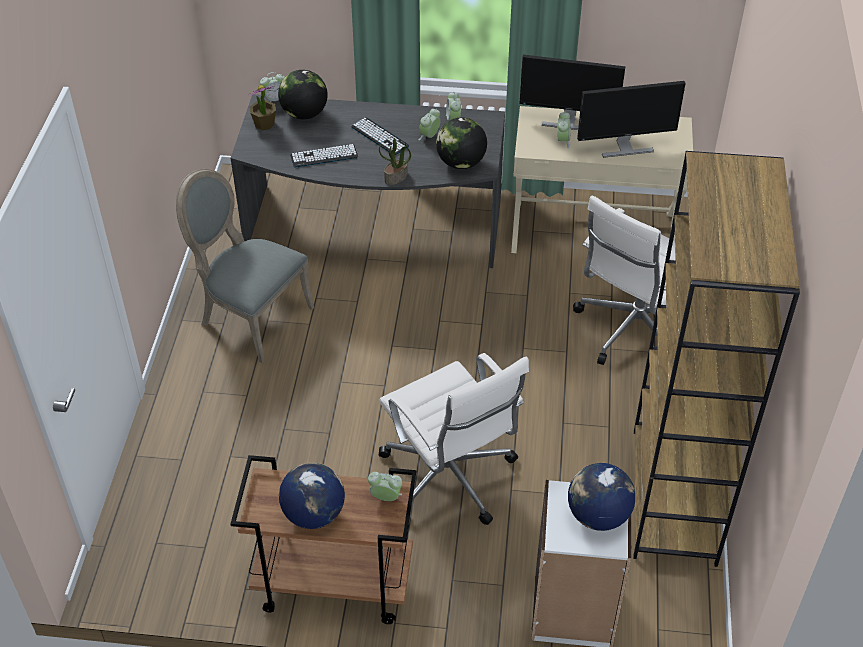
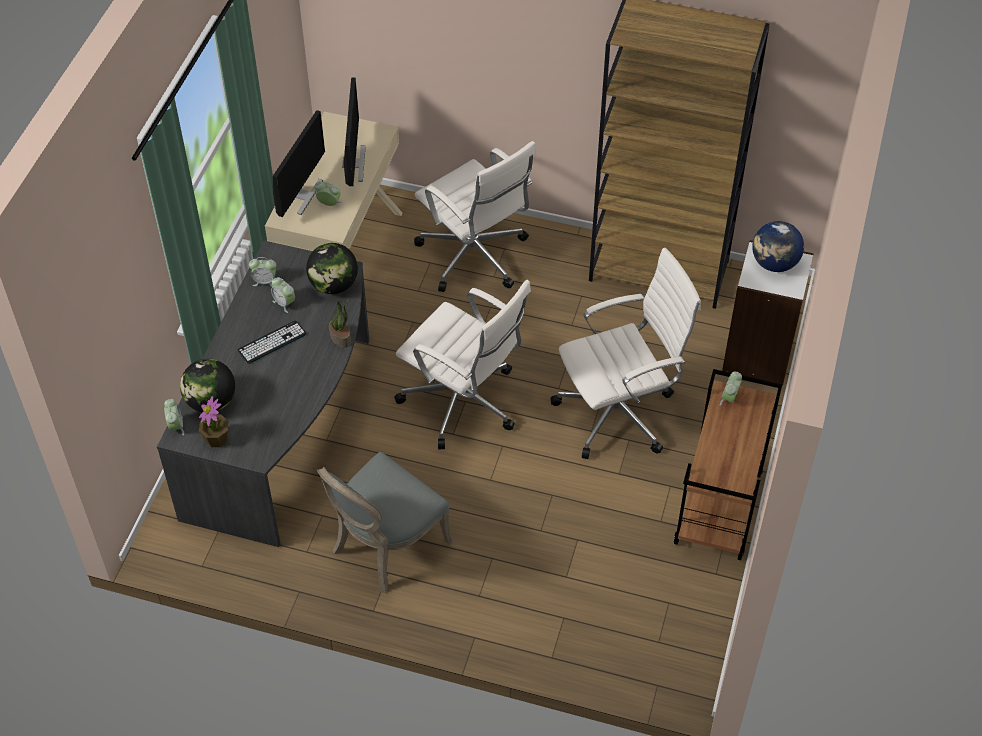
camera: 80 degrees left, 5 degrees up
globe [279,463,345,529] -> none
keyboard [290,144,358,168] -> none
none -> white office chair [394,280,531,449]

